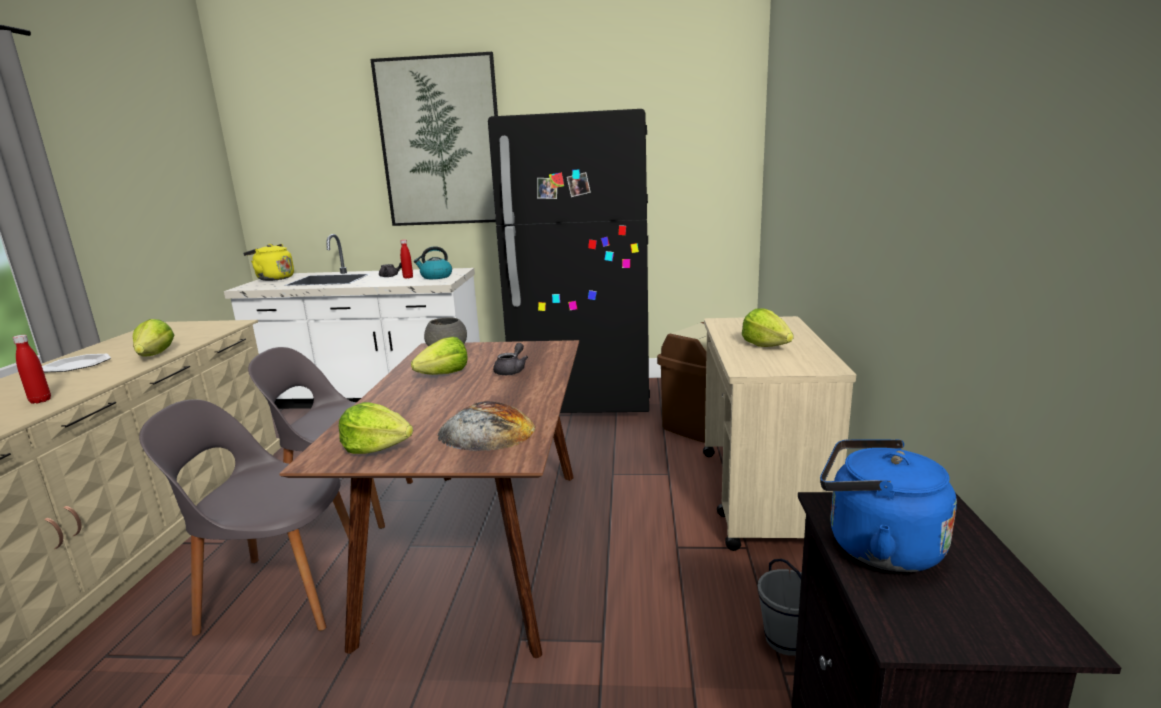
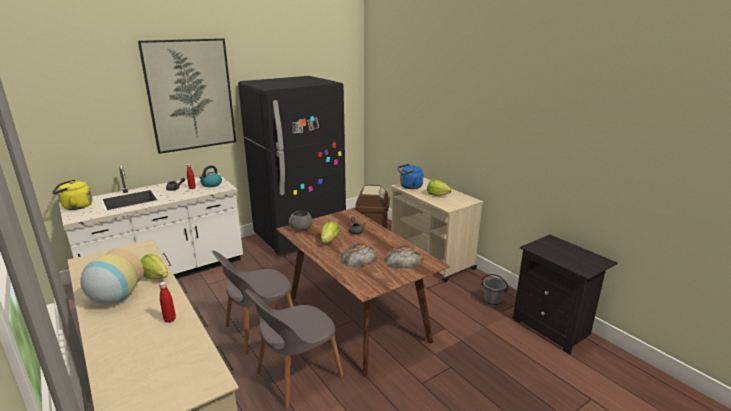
camera: 40 degrees left, 5 degrees up
plate [42,354,111,372] -> vase [80,248,144,304]
lettuce [339,402,413,454] -> none
blue kettle [820,439,957,572] -> blue kettle moved to [397,164,423,189]
none -> bread [340,243,378,268]

